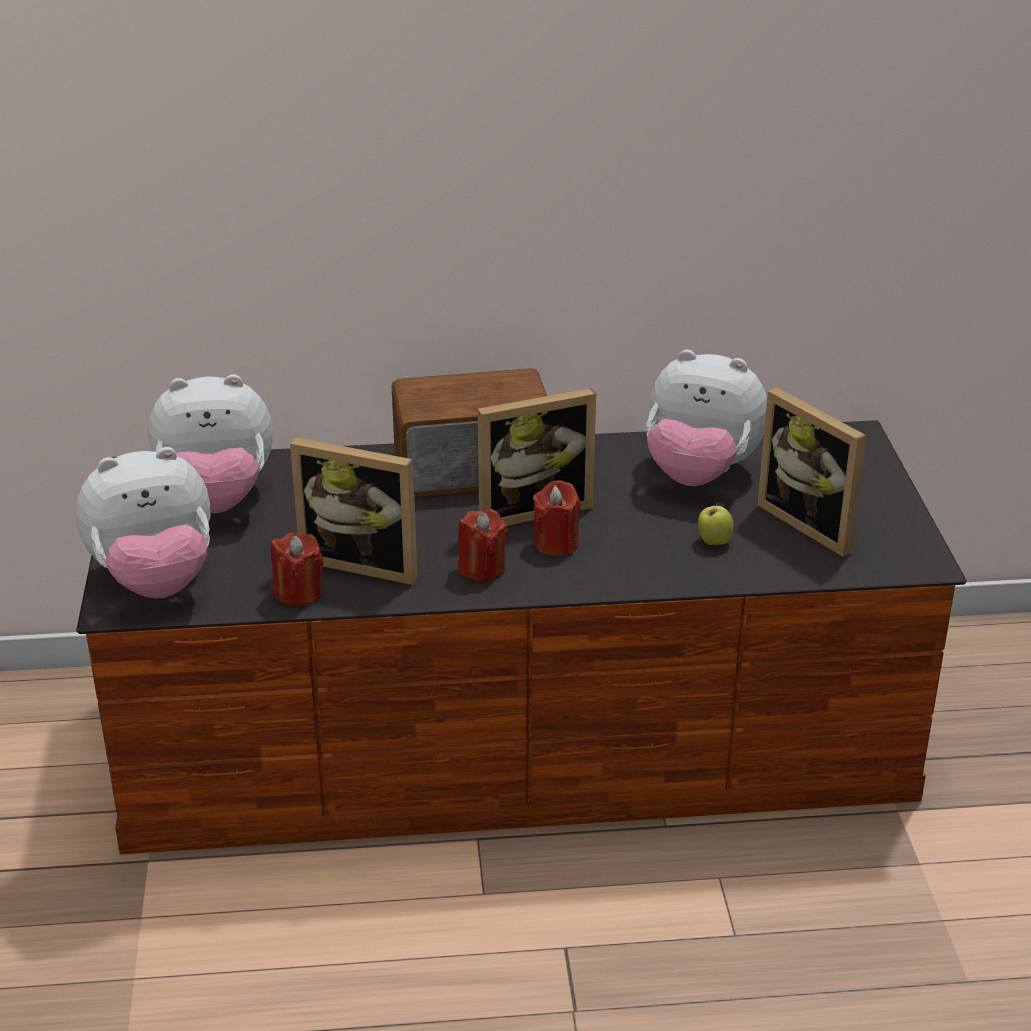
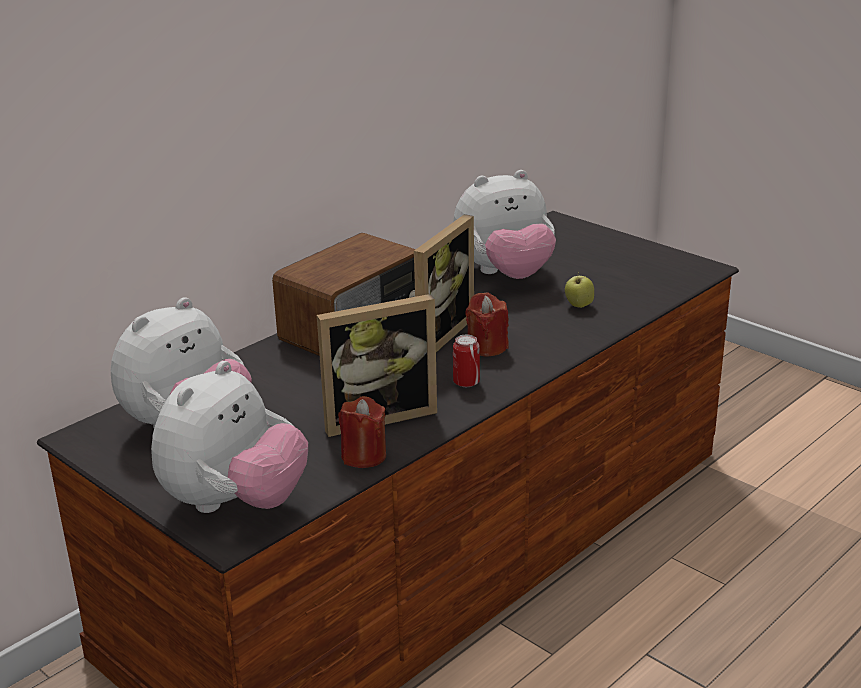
camera: 40 degrees left, 5 degrees down
red candle [458,509,508,582] -> can [453,335,480,387]
picture frame [757,387,867,557] -> none

